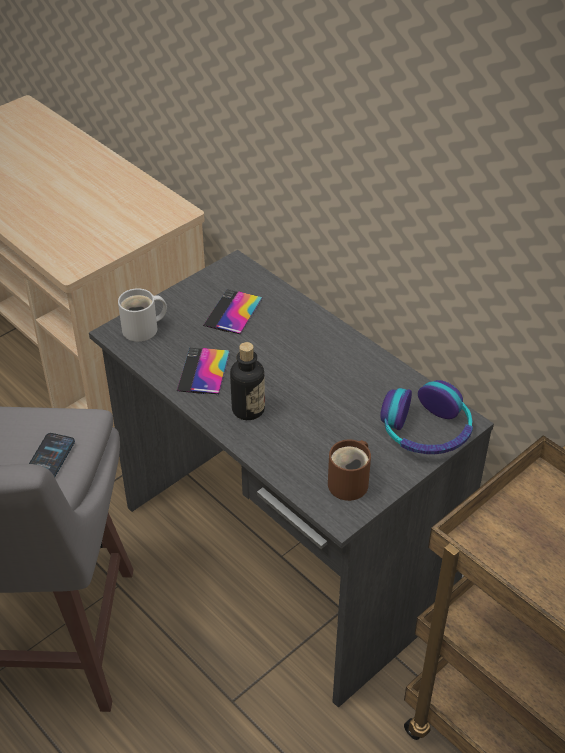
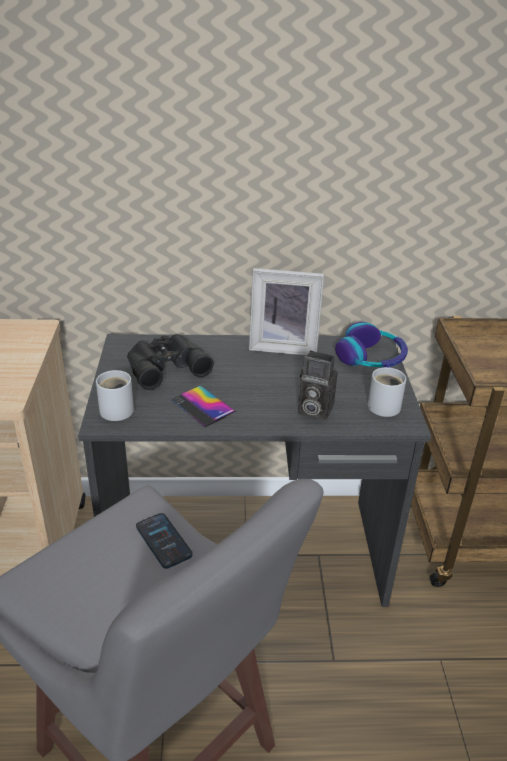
camera: 50 degrees left, 10 degrees down
phone [203,289,263,334] -> black binoculars [127,334,214,390]
bottle [230,342,265,420] -> none
brown mug [328,439,371,501] -> white mug [368,367,406,417]
none -> picture frame [249,268,324,356]
none -> camera [298,350,338,421]

